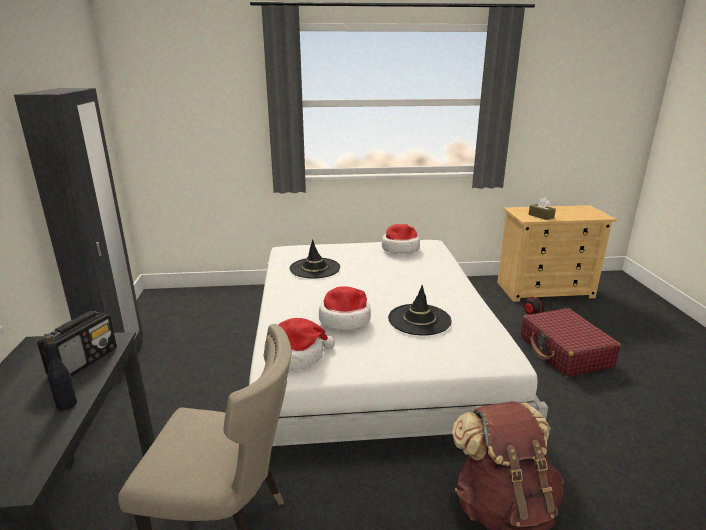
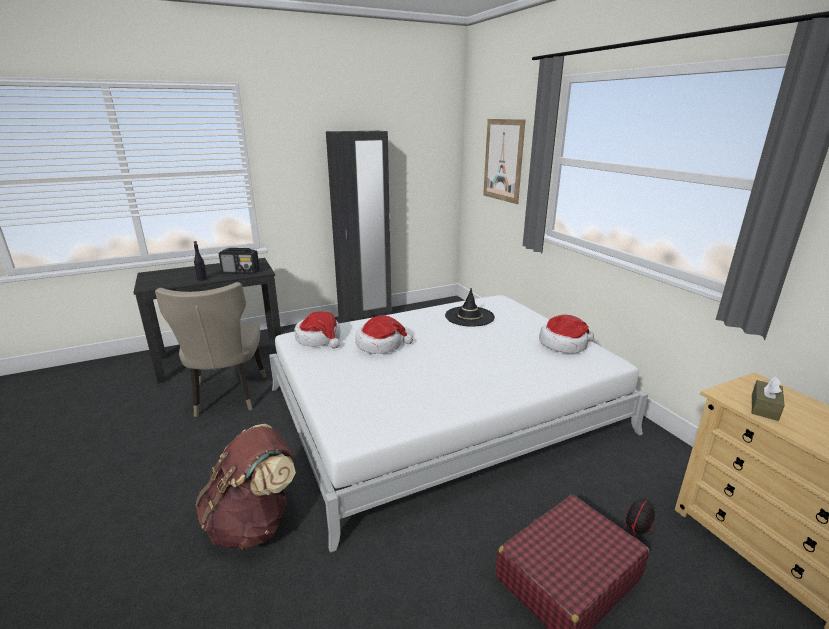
camera: 70 degrees right, 0 degrees up
black hat [388,285,452,335] -> none
none -> picture [483,119,526,204]

